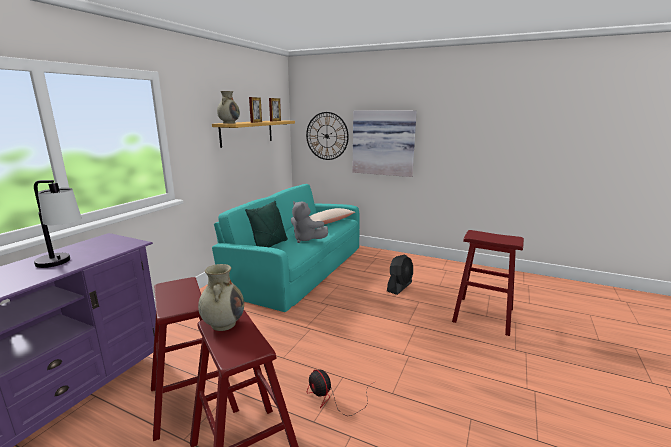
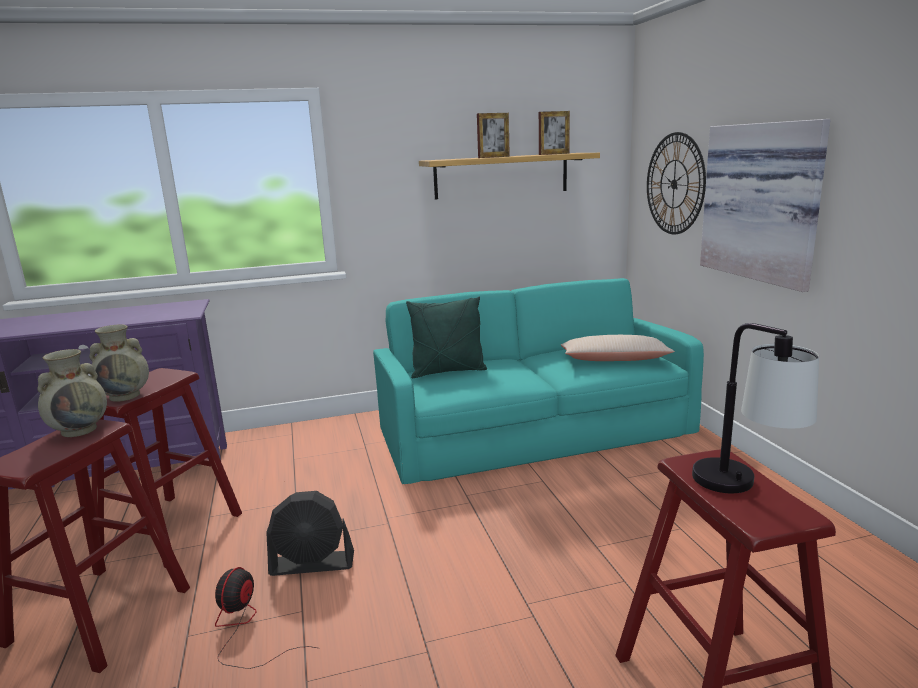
camera: 50 degrees right, 0 degrees up
table lamp [34,180,82,268] -> table lamp moved to [692,323,819,493]
beige vase [217,91,240,124] -> beige vase moved to [89,325,149,402]
grey plush toy [291,201,328,243] -> none
black fan [387,255,413,295] -> black fan moved to [266,491,354,576]

